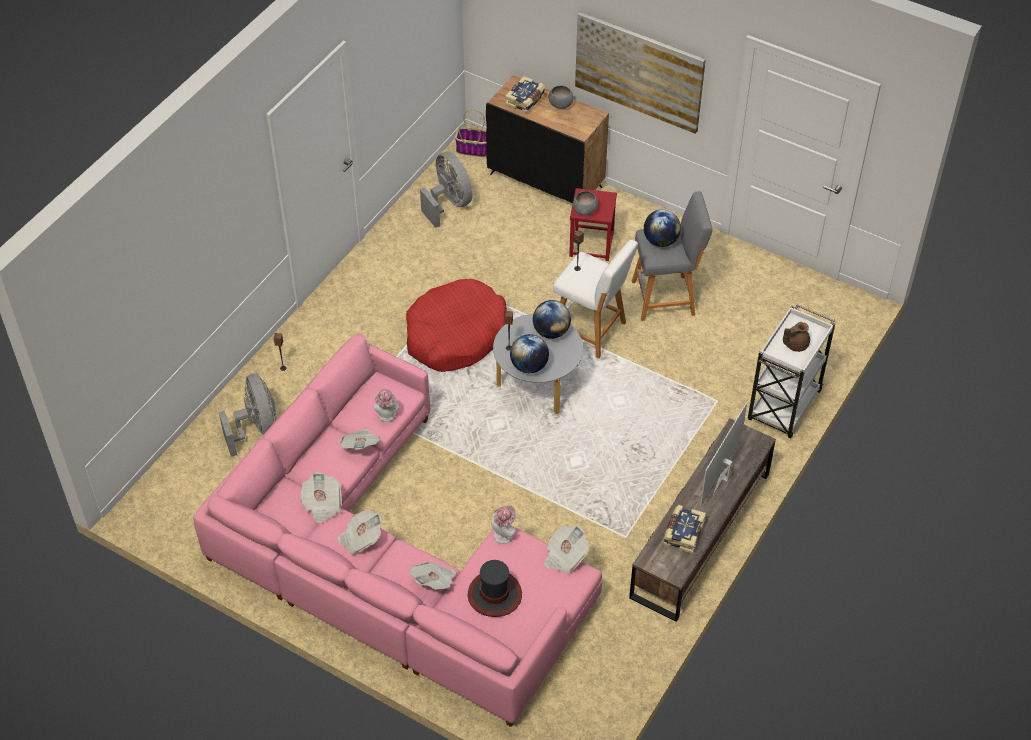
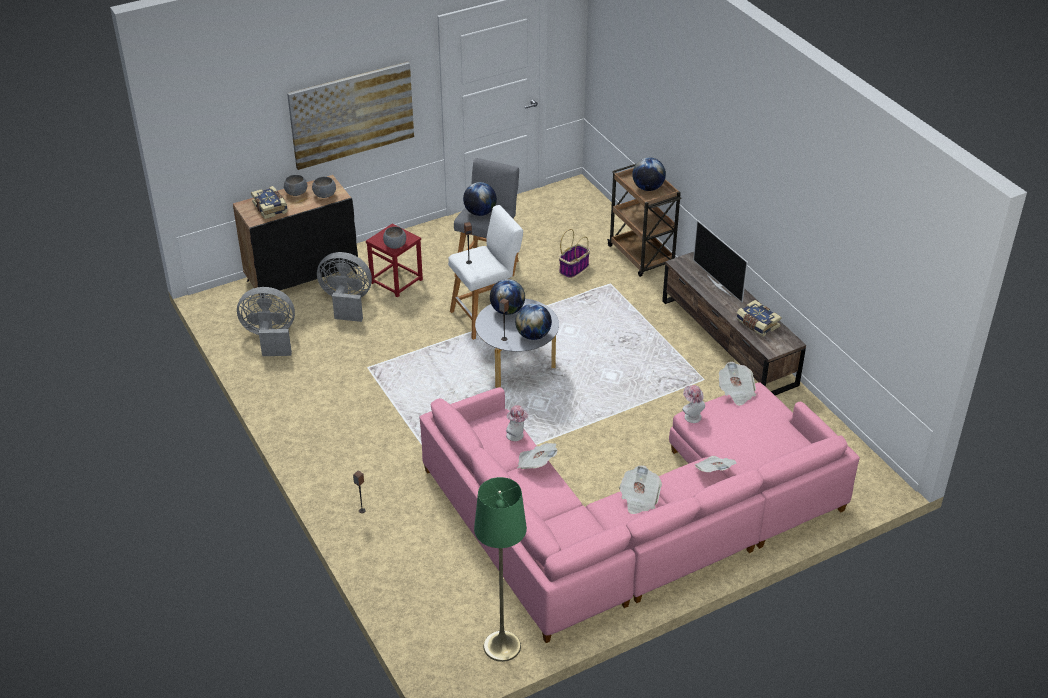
camera: 60 degrees left, 10 degrees down
grey fan [219,374,277,457] -> grey fan moved to [317,252,372,322]
newspaper [300,472,342,524] -> none
red dog bed [406,279,507,372] -> none
basket [455,110,487,157] -> basket moved to [559,229,590,278]
hat [468,560,522,617] -> none
white cart [748,304,835,439] -> brown cart [607,164,682,277]
brown teapot [783,322,810,352] -> globe [632,157,666,191]
none -> grey bowl [312,177,336,198]
none -> green floor lamp [474,477,527,662]

